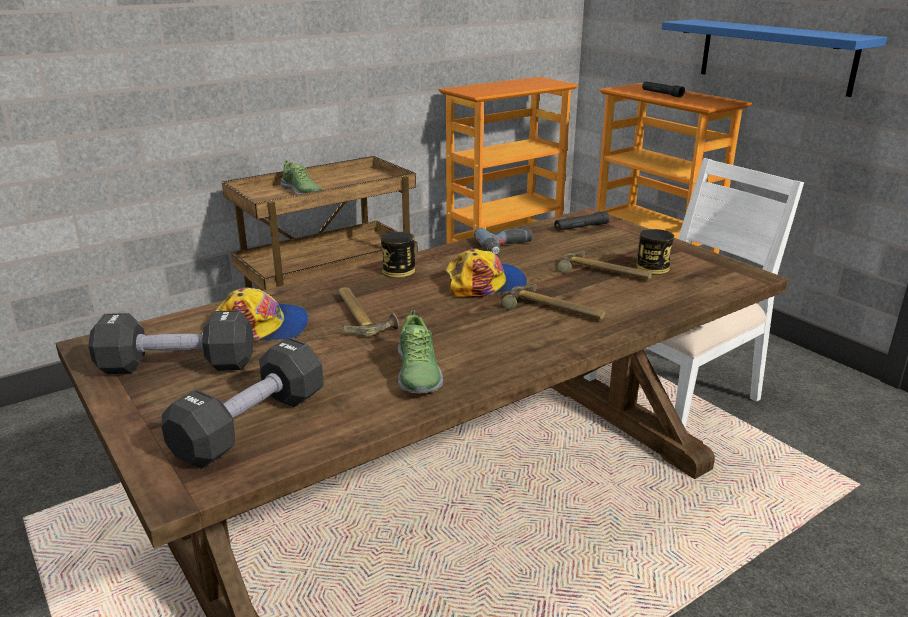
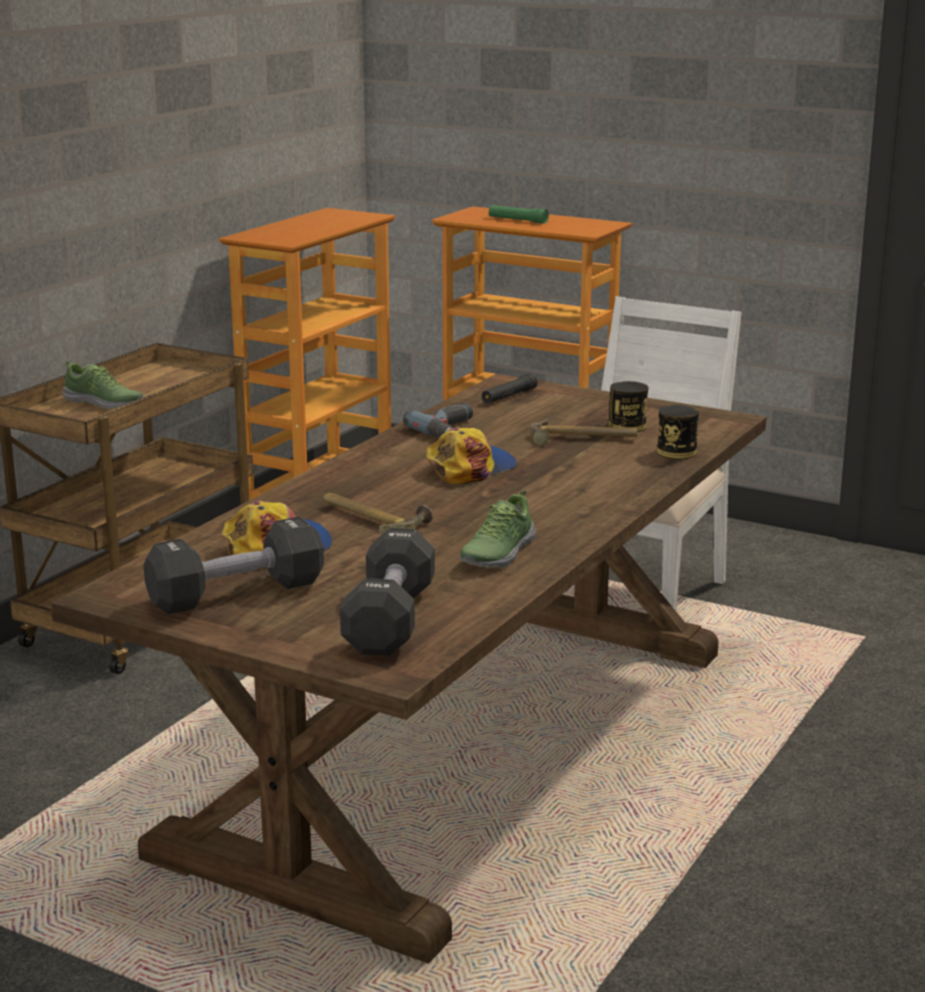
camera: 25 degrees left, 5 degrees down
can [381,232,415,278] -> can moved to [657,405,699,459]
shoe [398,310,443,394] -> shoe turned 60 degrees clockwise [460,490,536,568]
hammer [502,284,605,320] -> none
black flashlight [642,81,685,98] -> green flashlight [489,205,549,224]
blue shelf [662,19,887,97] -> none

